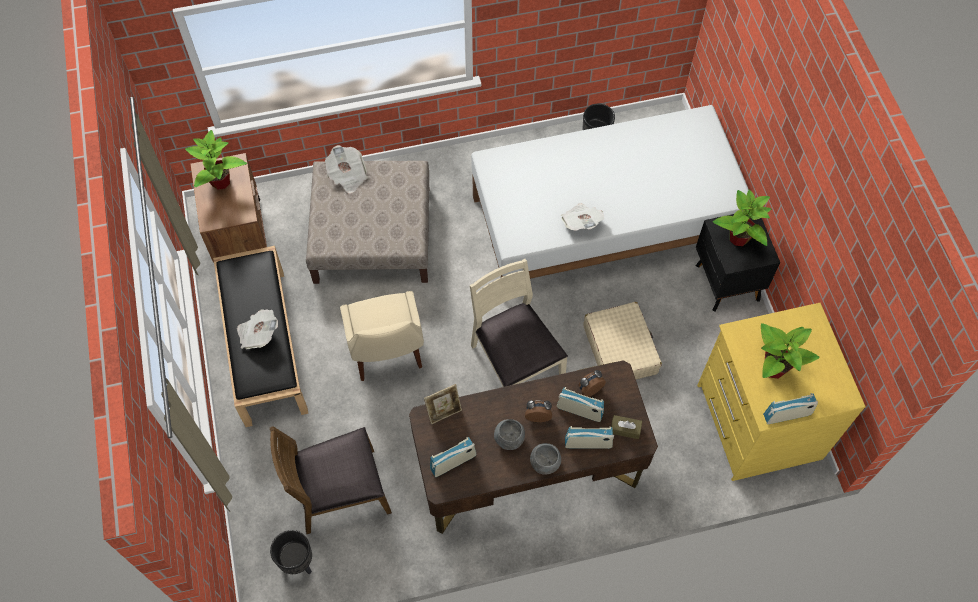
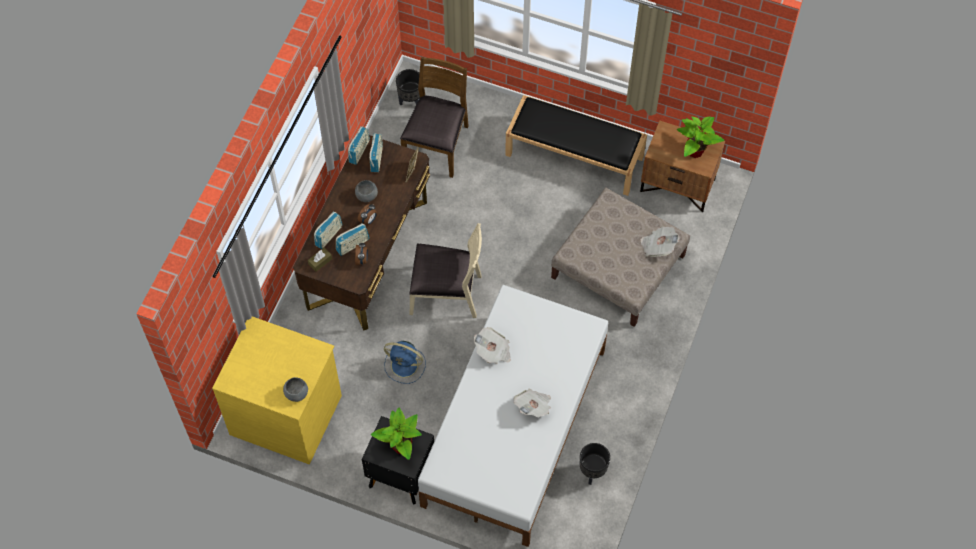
camera: 125 degrees right, 0 degrees up
newspaper [237,309,278,349] -> newspaper moved to [514,389,551,417]
beige chair [340,291,424,381] -> none
grey bowl [530,443,561,474] -> grey bowl moved to [283,377,308,402]
beige suitcase [583,302,662,379] -> blue fan [384,341,426,384]
potted plant [761,323,820,379] -> none
radio [763,393,818,424] -> radio moved to [348,126,370,165]

